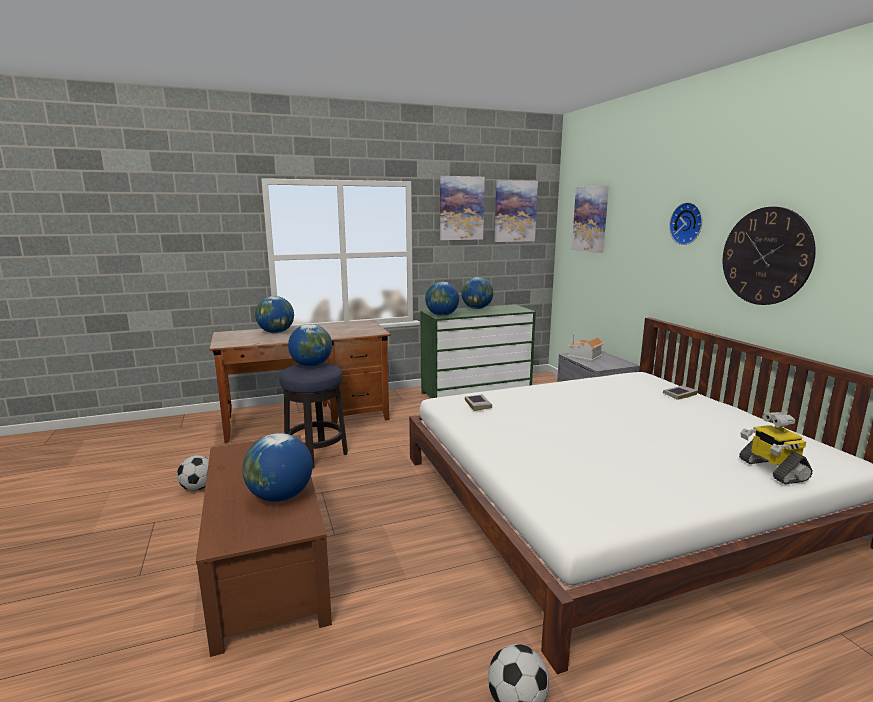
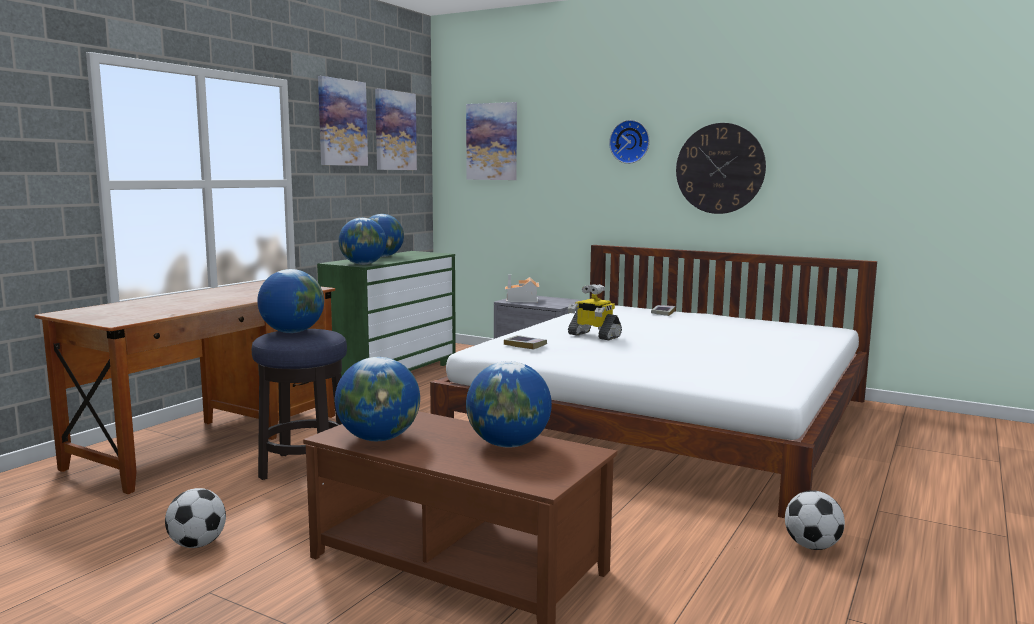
camera: 40 degrees left, 5 degrees down
globe [255,296,294,333] -> globe moved to [335,357,420,441]
toy robot [739,412,813,484] -> toy robot moved to [568,284,622,340]

